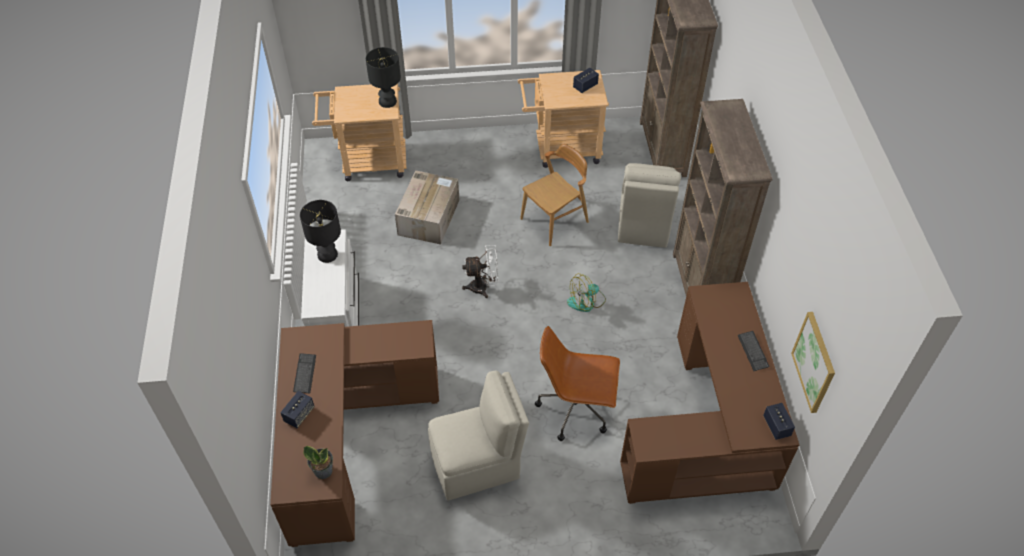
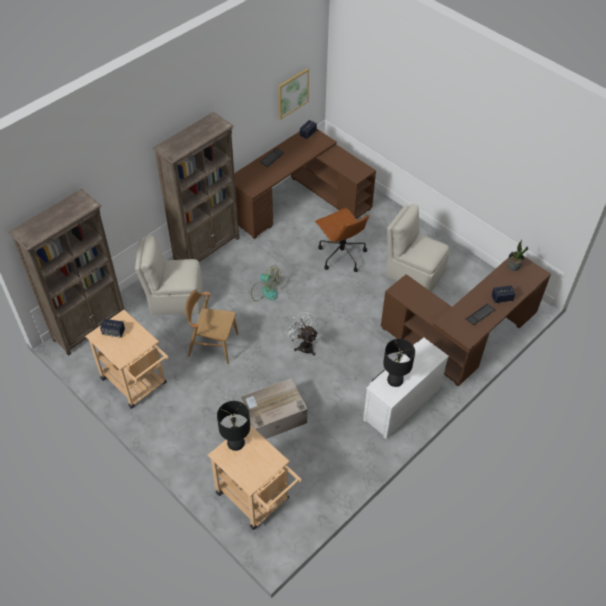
camera: 130 degrees left, 0 degrees up
beige chair [618,163,681,248] -> beige chair turned 150 degrees counterclockwise [135,235,203,314]

